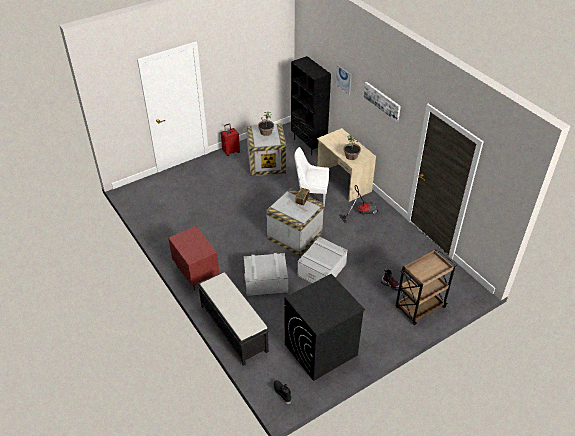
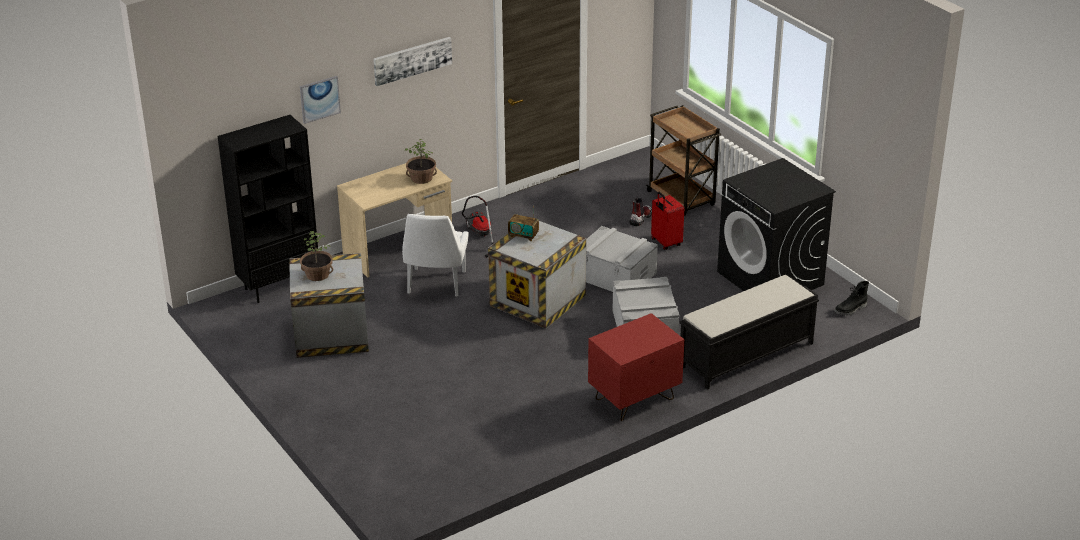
camera: 90 degrees left, 10 degrees down
red suitcase [221,124,240,156] -> red suitcase moved to [651,192,684,250]

